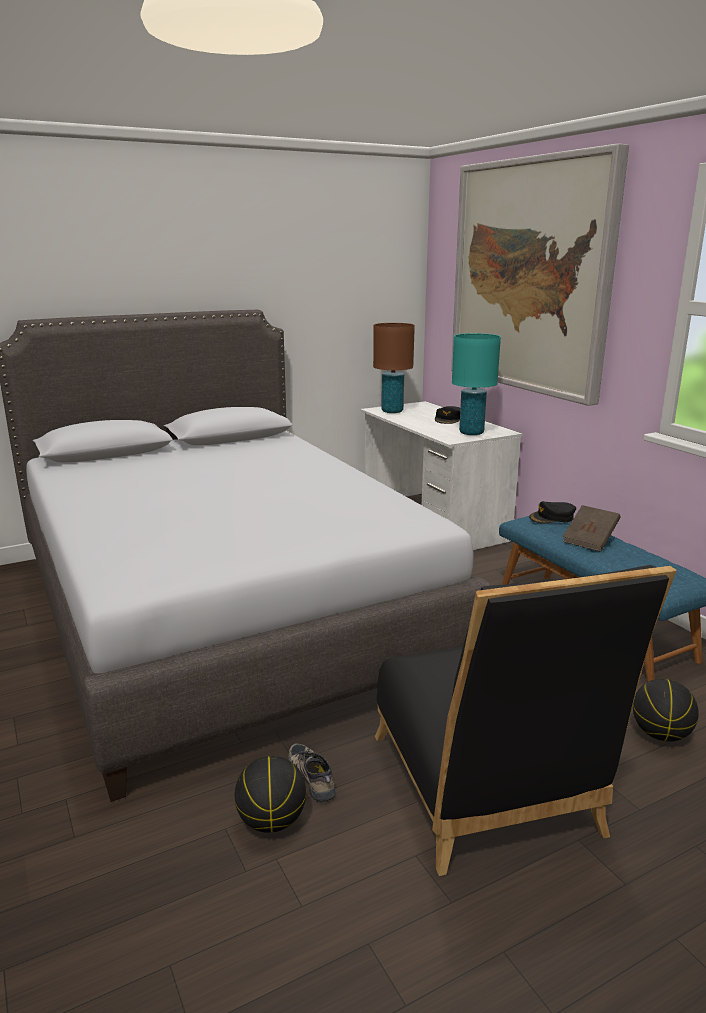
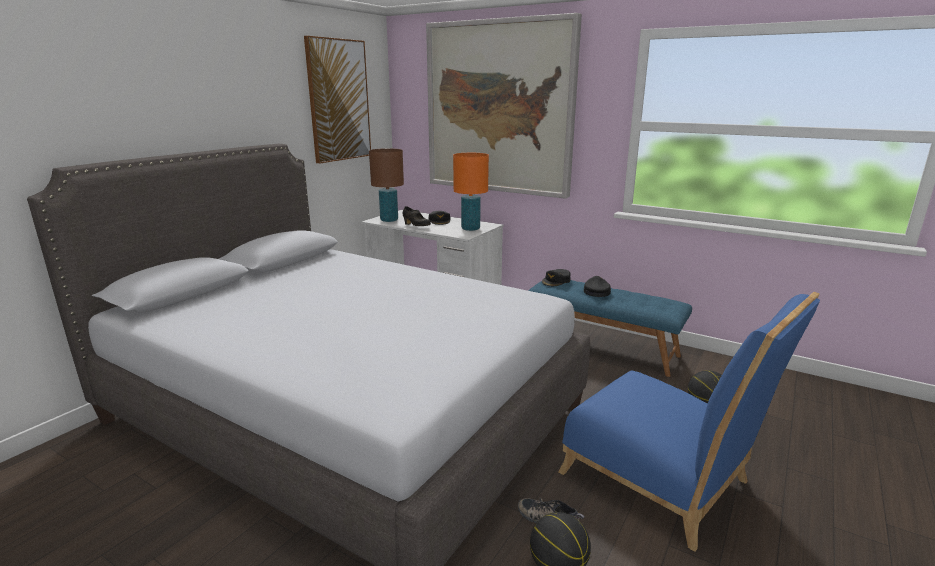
camera: 30 degrees left, 0 degrees up
black chair [375,565,677,876] -> blue chair [558,292,820,552]
turquoise table lamp [452,333,501,435] -> orange table lamp [453,153,489,231]
brown book [563,505,621,552] -> black cap [584,276,611,297]
none -> picture [304,36,371,164]
none -> black shoe [403,206,431,226]

